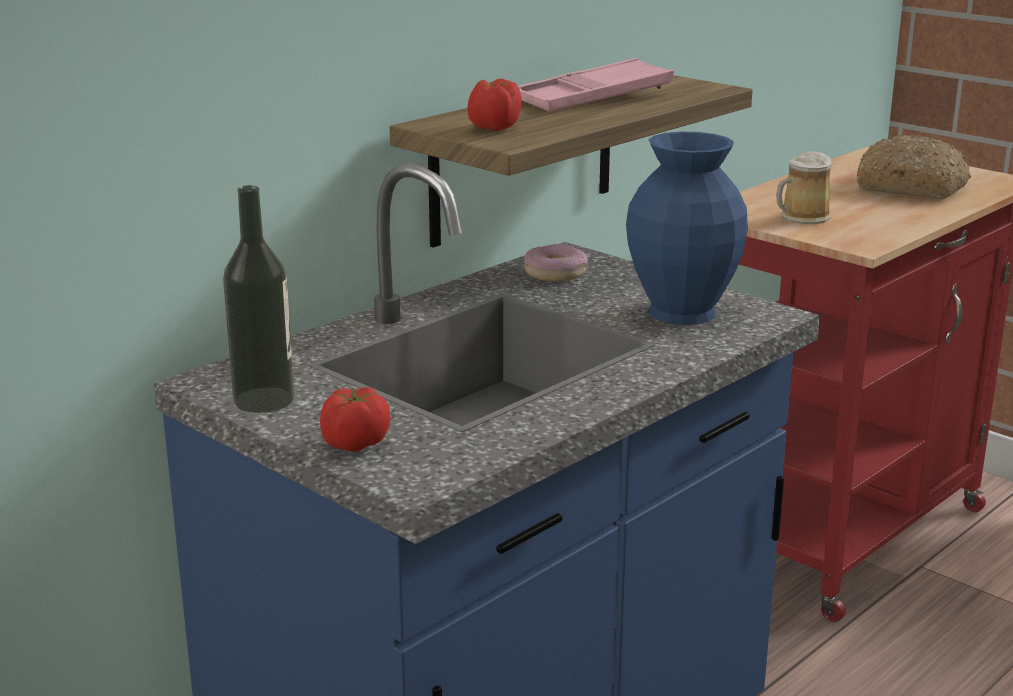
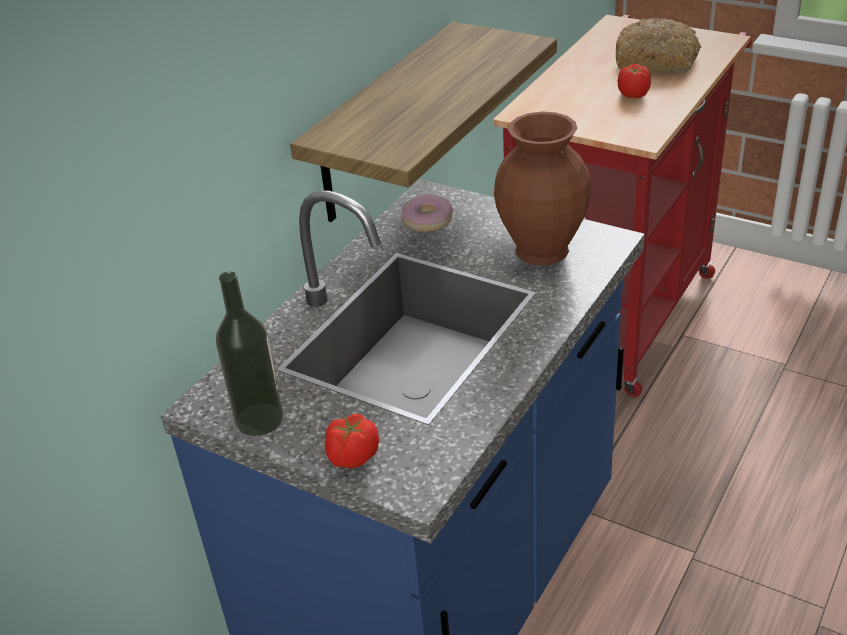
camera: 10 degrees left, 15 degrees up
tomato [468,78,521,131] -> tomato moved to [618,64,651,98]
pink tray [518,58,674,111] -> none
blue vase [626,132,748,325] -> brown vase [494,111,592,265]
mug [776,151,832,224] -> none

